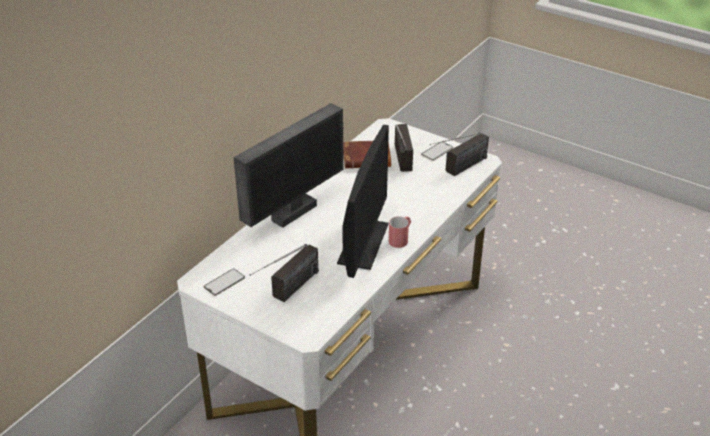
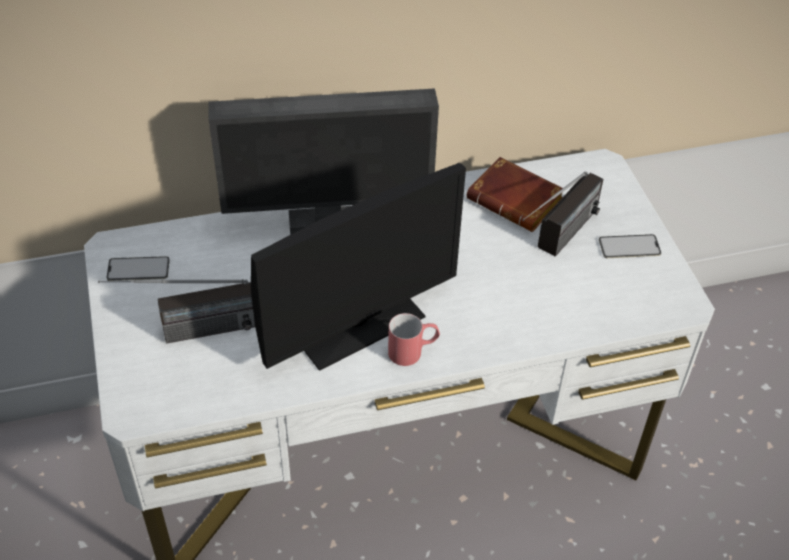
camera: 40 degrees right, 10 degrees up
radio [430,132,489,176] -> none

